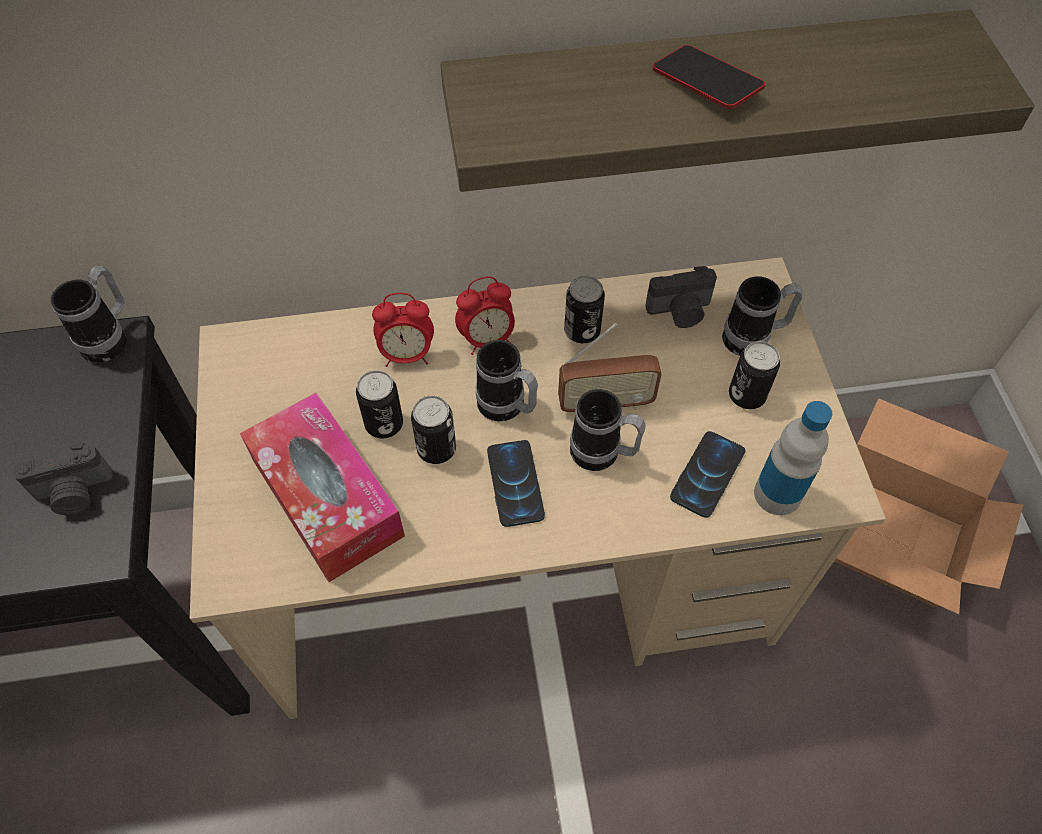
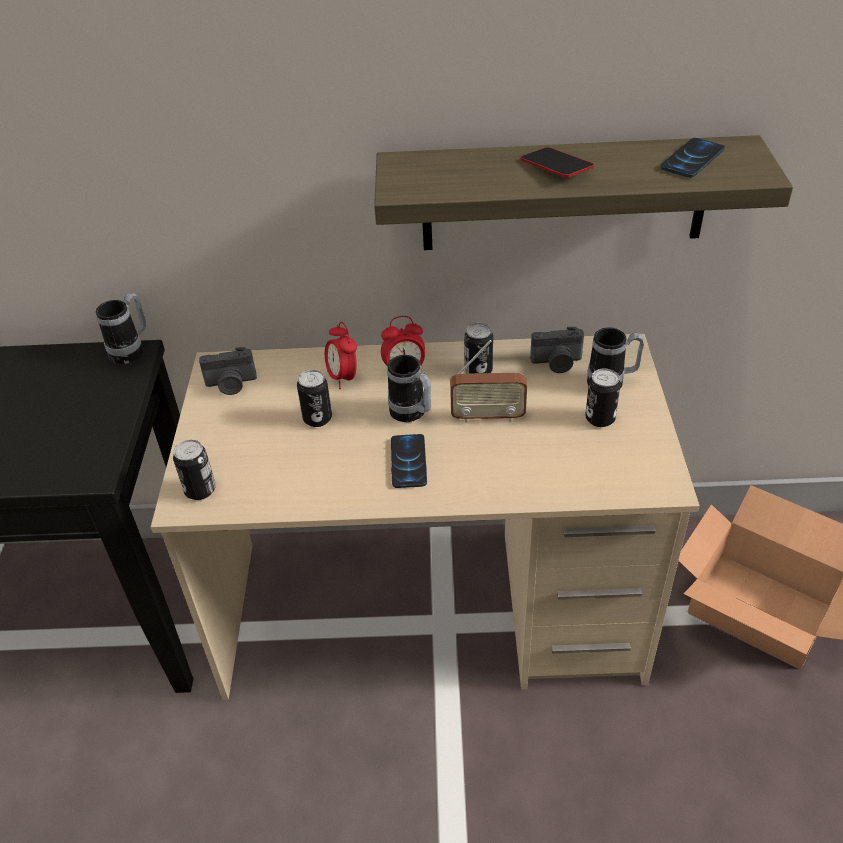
camera: 10 degrees right, 15 degrees down
camera [14,443,113,515] -> camera moved to [199,347,257,395]
tissue box [240,392,405,582] -> none
alarm clock [372,293,434,367] -> alarm clock turned 60 degrees clockwise [325,322,357,389]
can [411,396,456,464] -> can moved to [173,440,216,500]
mug [570,389,646,471] -> none
phone [670,431,745,518] -> phone moved to [661,138,725,178]
bottle [754,401,832,515] -> none

